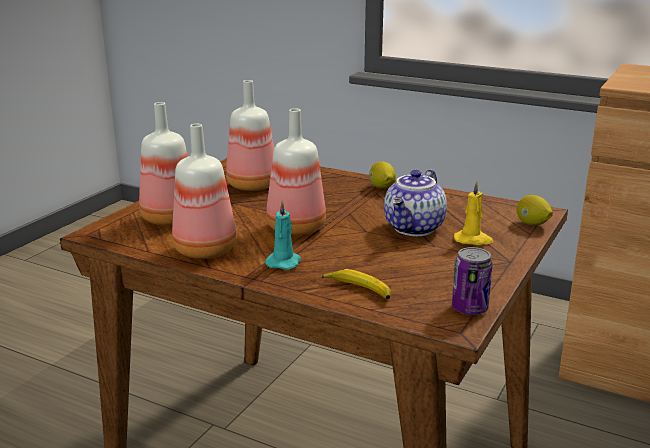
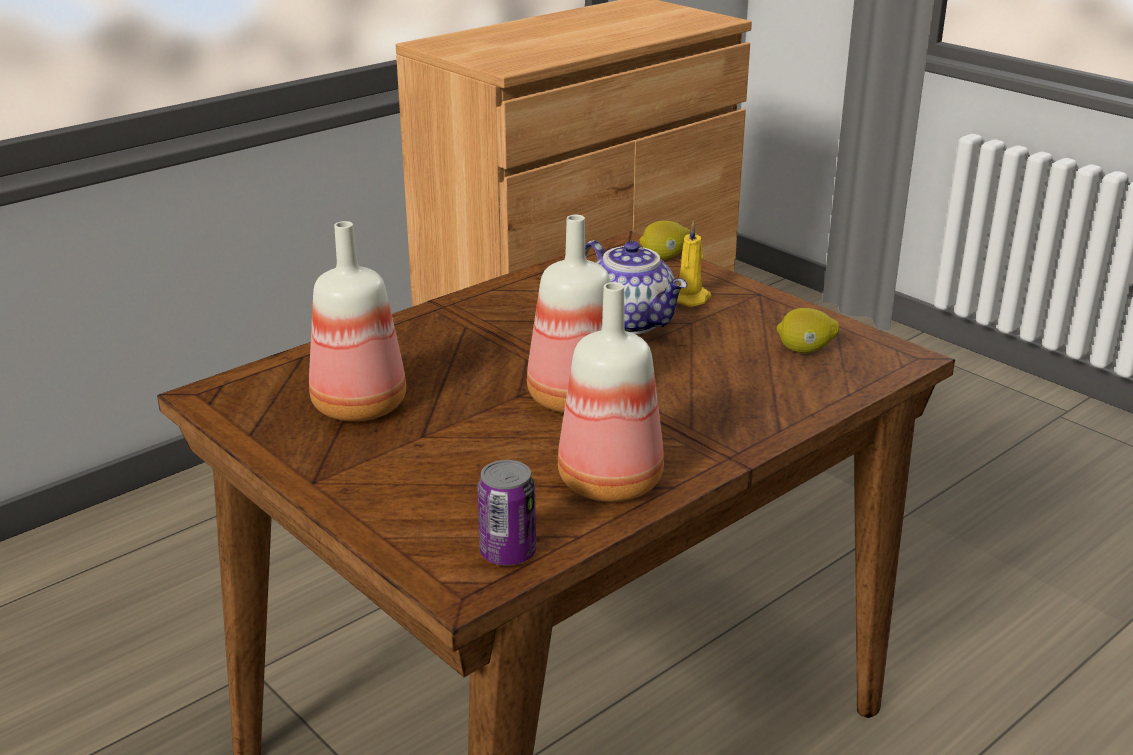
camera: 70 degrees left, 5 degrees up
bottle [139,102,188,226] -> none
turquoise candle [265,200,301,270] -> none
banana [322,269,391,299] -> none
lemon [369,161,396,189] -> lemon moved to [776,308,839,353]
can [452,247,493,315] -> can moved to [477,460,536,565]

